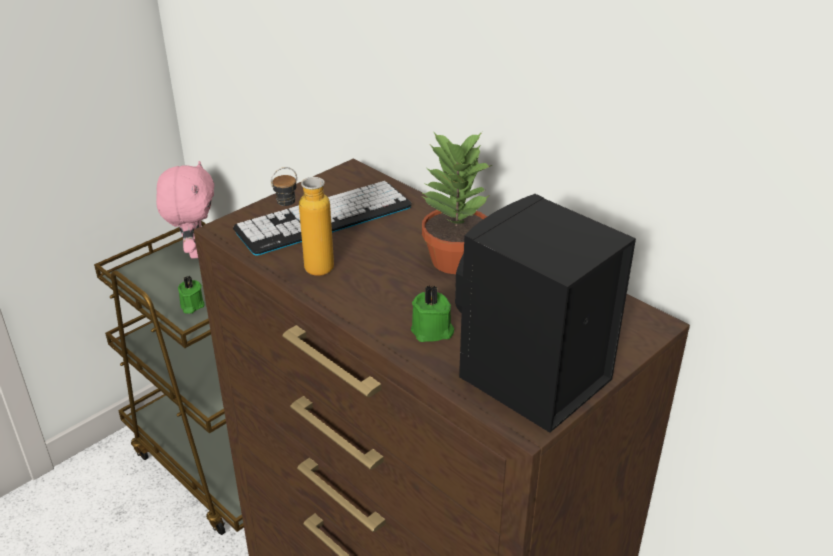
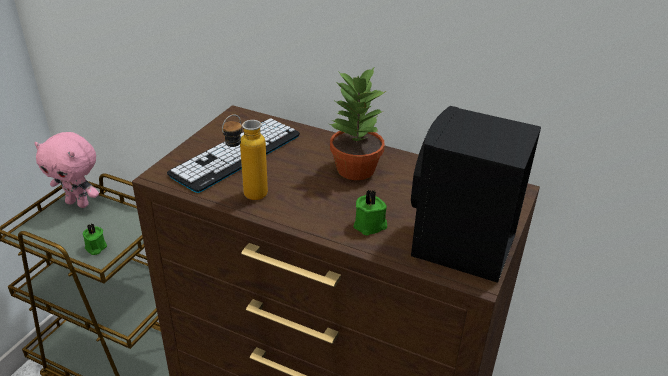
camera: 20 degrees left, 0 degrees up
pink plush toy [156,161,214,259] -> pink plush toy turned 135 degrees clockwise [35,132,99,208]

